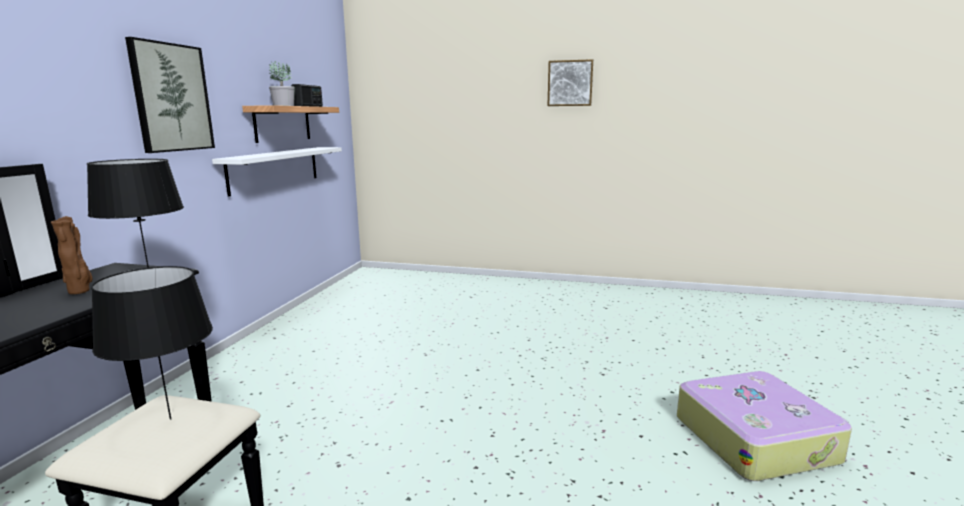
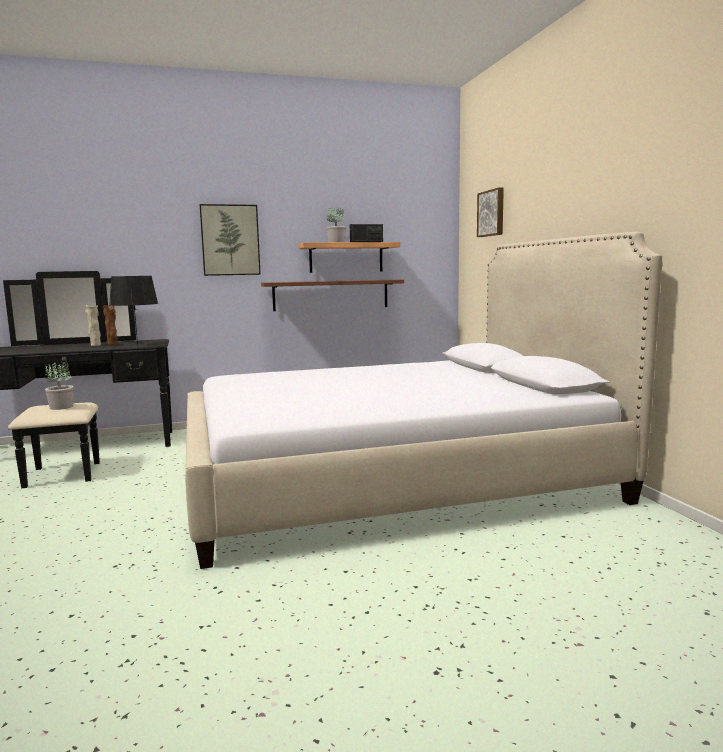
camera: 60 degrees right, 5 degrees down
black table lamp [91,266,213,420] -> potted plant [45,363,74,410]
white shelf [212,147,342,196] -> brown shelf [261,279,404,311]
picture [548,59,593,106] -> picture moved to [477,187,504,237]
suitcase [677,371,852,481] -> none
none -> beige vase [85,305,101,346]
none -> bed [185,232,662,569]

